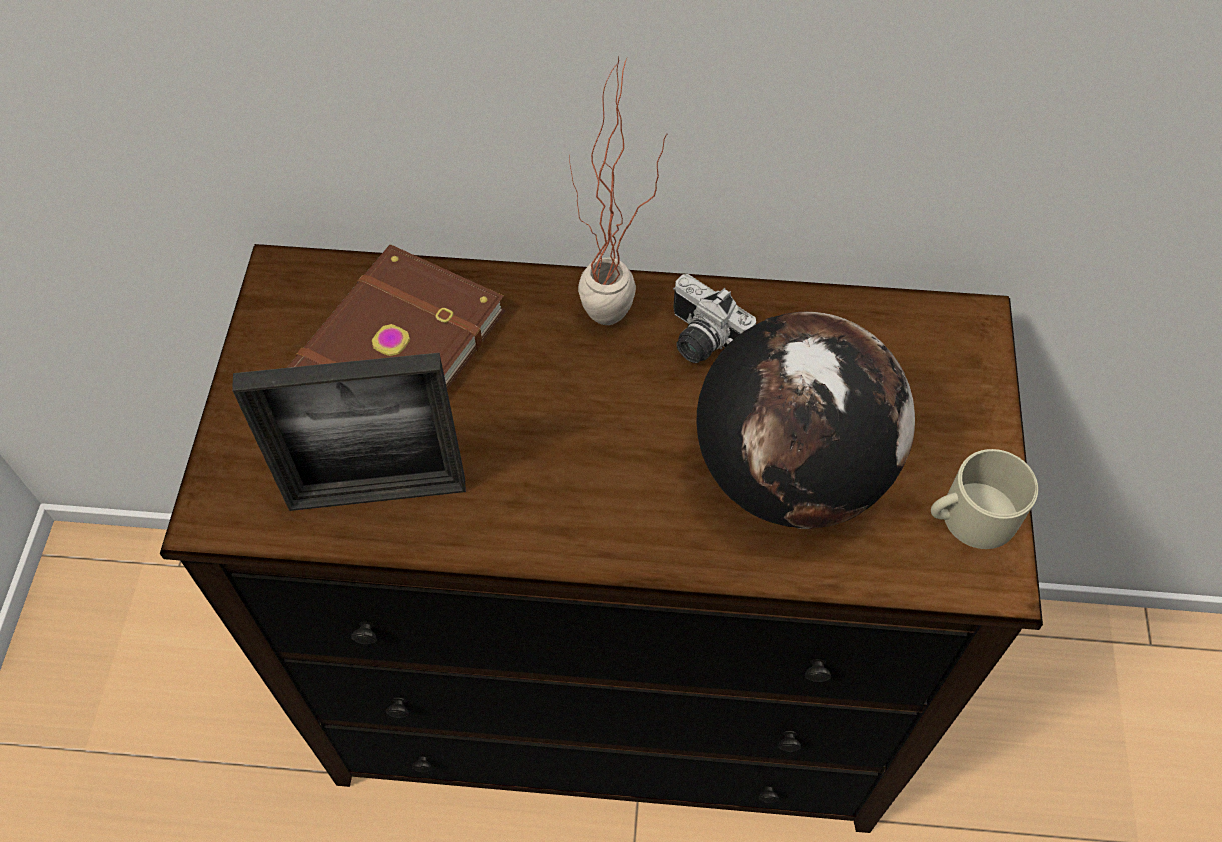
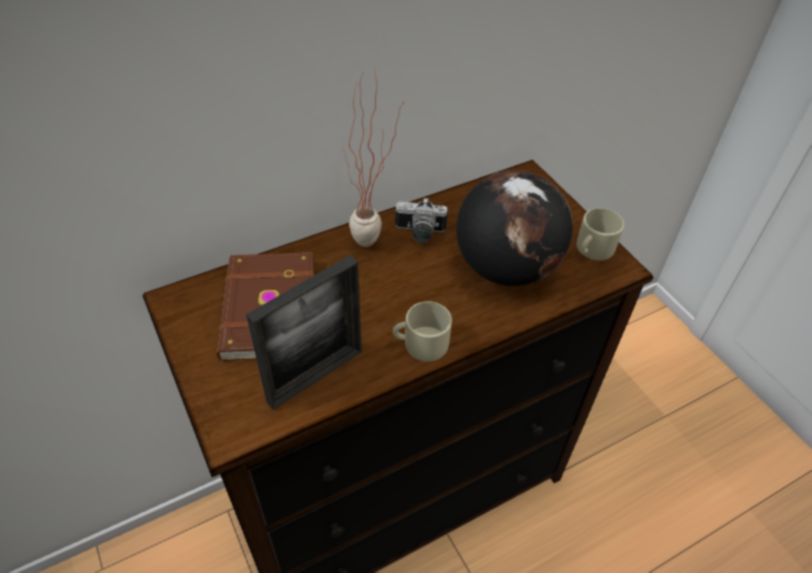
camera: 35 degrees left, 10 degrees down
none -> beige mug [393,301,452,361]

